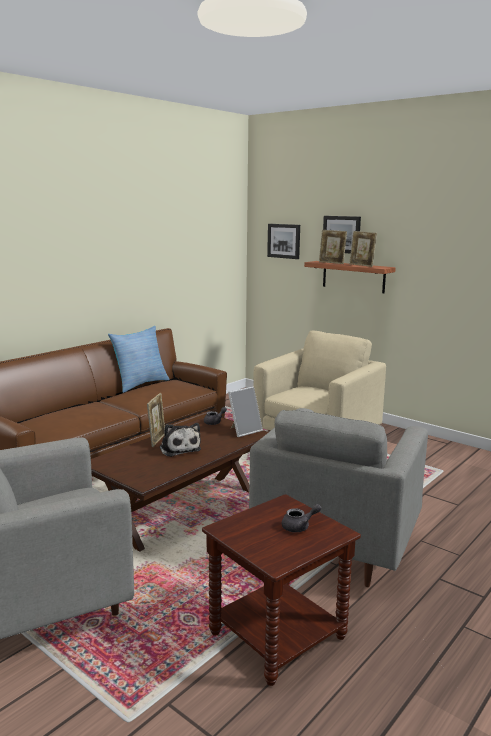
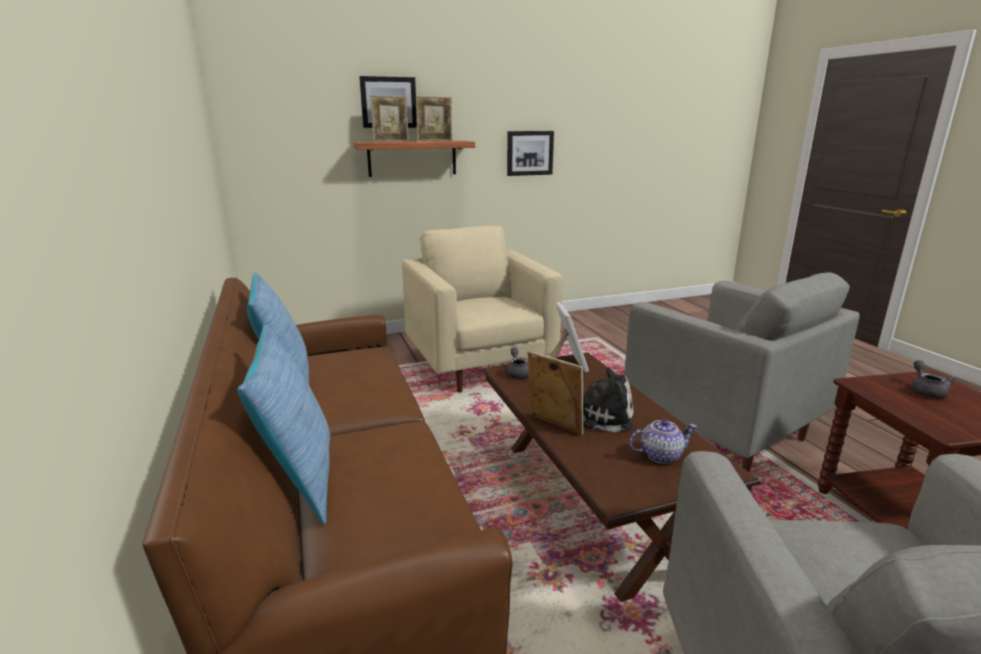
camera: 60 degrees left, 5 degrees up
picture [267,224,300,259] -> picture moved to [507,131,554,176]
none -> pillow [237,324,330,525]
none -> teapot [630,419,697,464]

